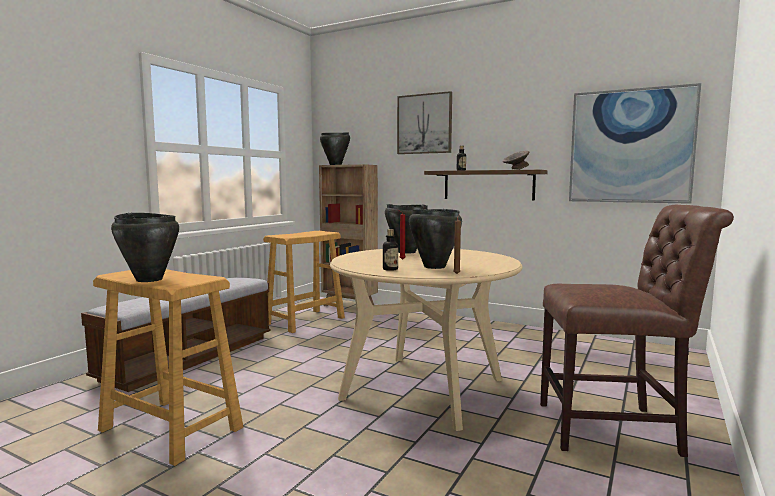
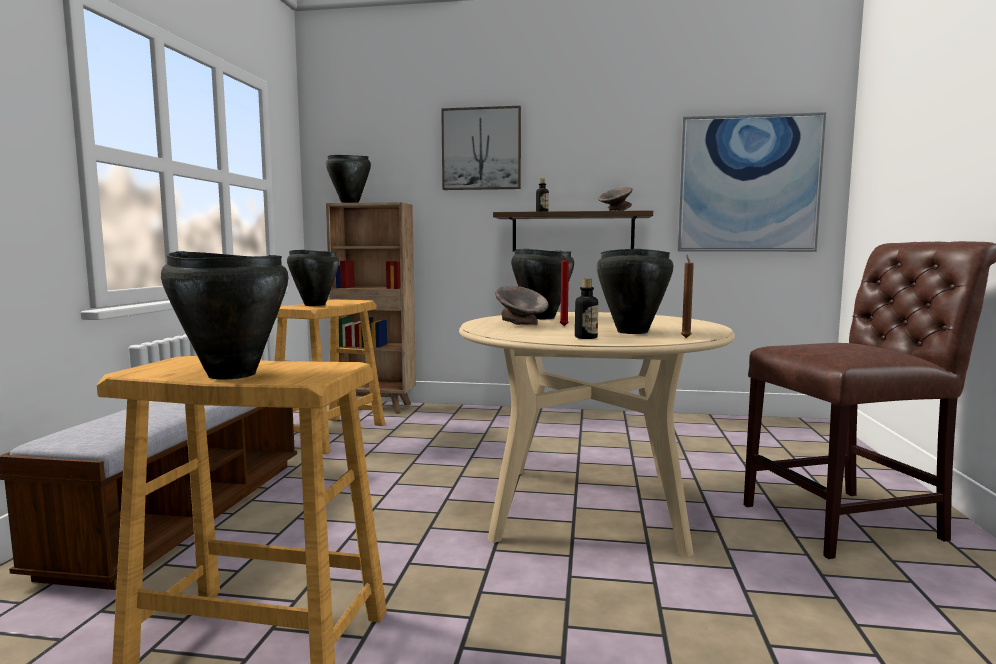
camera: 20 degrees left, 0 degrees up
none -> black cooking pot [287,250,339,306]
none -> grey bowl [495,286,549,325]

